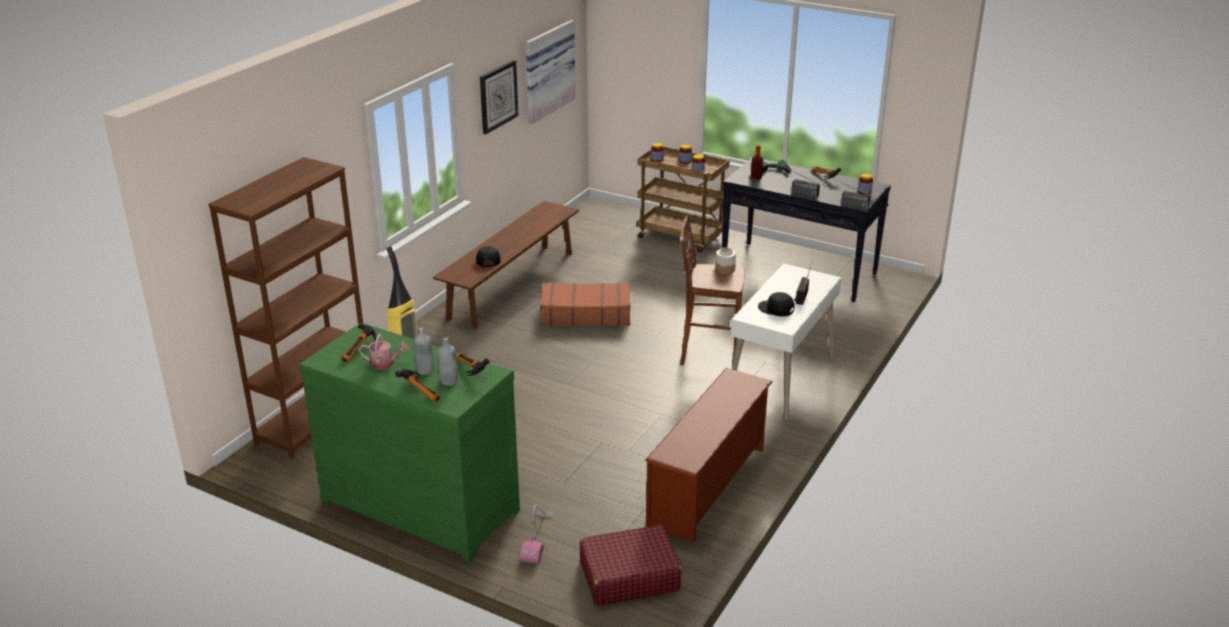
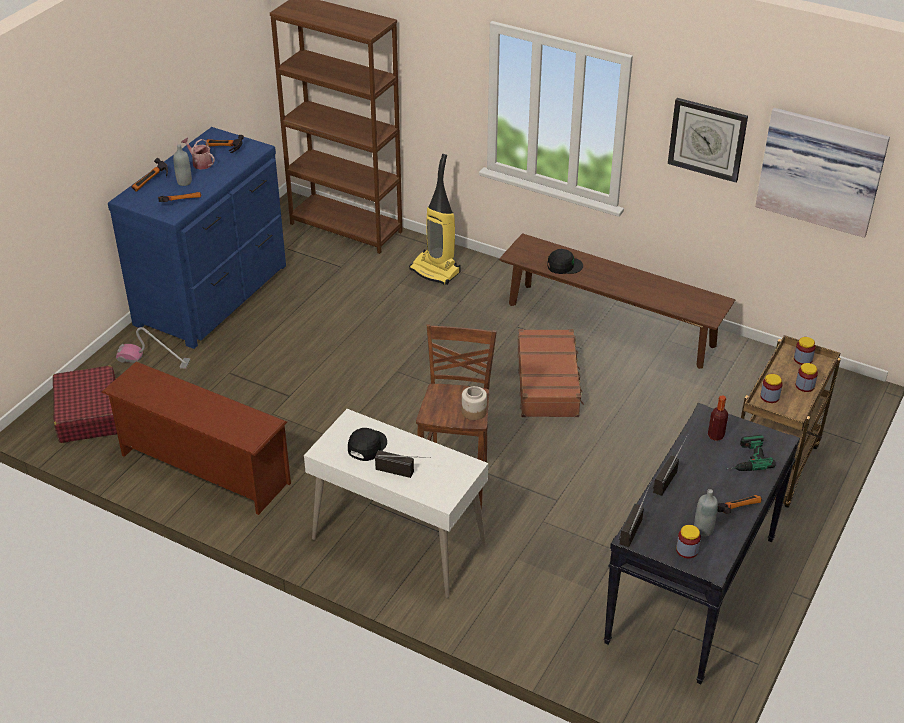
camera: 90 degrees right, 10 degrees up
green dresser [299,322,520,563] -> blue dresser [108,127,286,349]
watering can [359,334,410,370] -> watering can turned 120 degrees clockwise [181,137,215,170]
grey bottle [438,337,458,386] -> grey bottle moved to [694,489,718,536]

